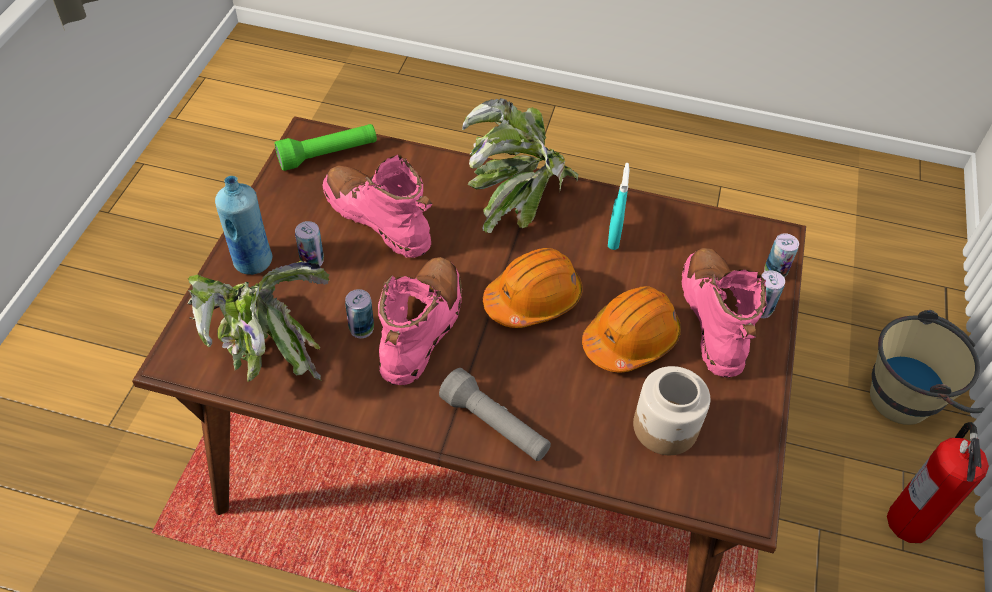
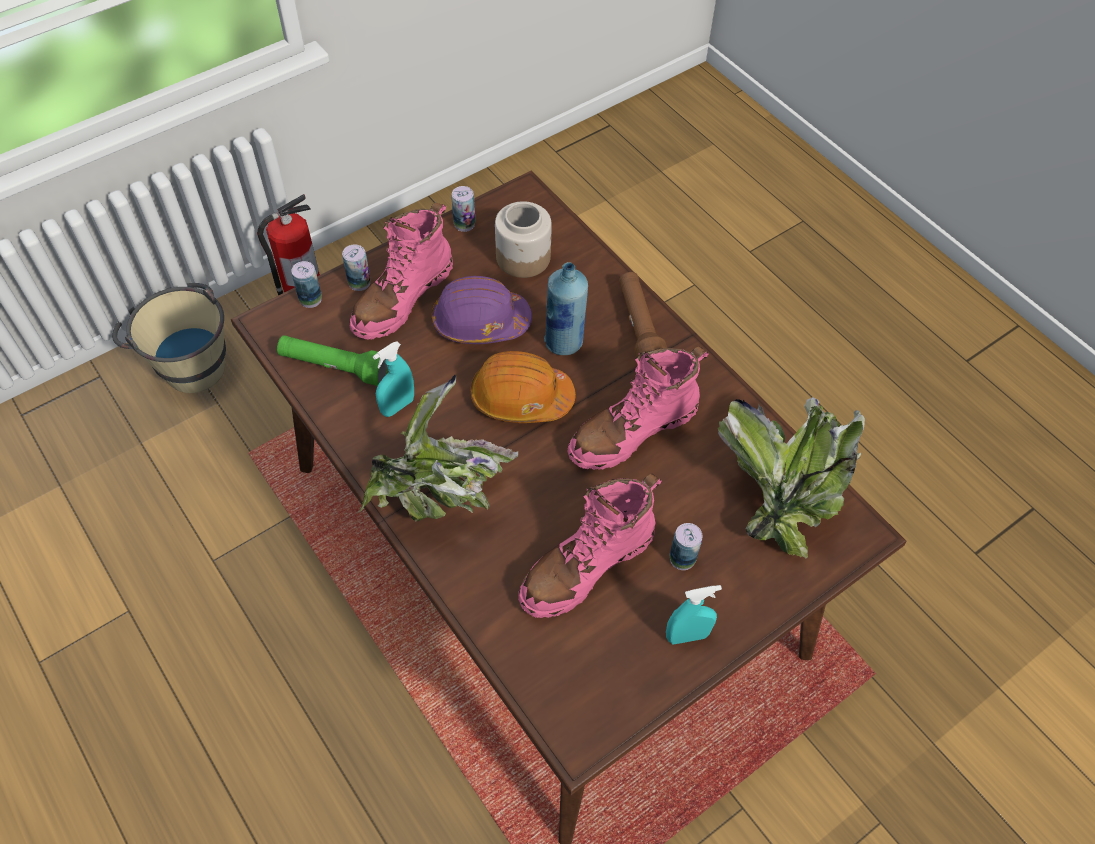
camera: 140 degrees left, 5 degrees up
blue bottle [215,176,272,275] -> blue bottle moved to [544,262,588,355]
green flashlight [275,124,377,171] -> green flashlight moved to [277,335,388,386]
pink boot [322,155,432,258] -> pink boot turned 60 degrees clockwise [518,474,662,618]
can [345,289,374,338] -> can moved to [452,186,475,232]
grey flashlight [439,368,551,461] -> brown flashlight [619,272,667,358]
orange hard hat [582,286,681,373] -> purple hard hat [432,276,532,344]
none -> turquoise spray bottle [666,585,722,644]

